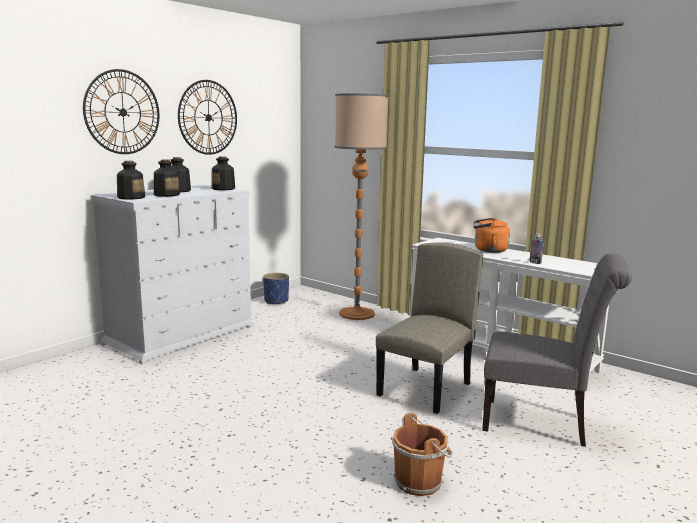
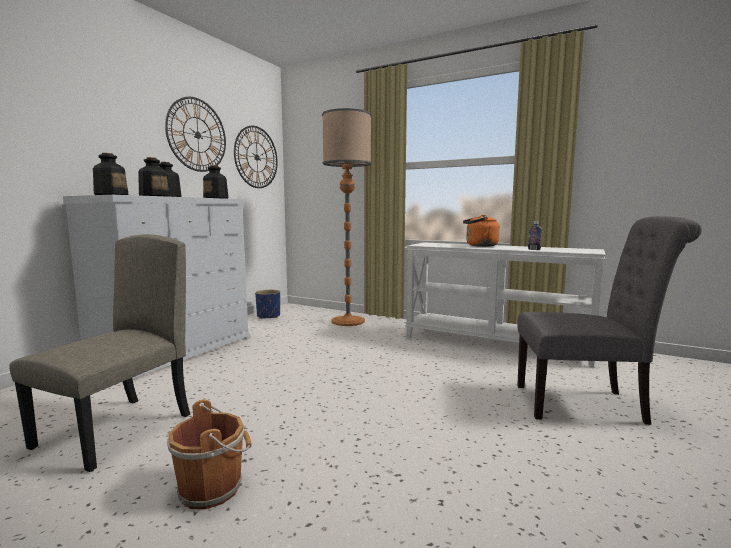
camera: 10 degrees left, 5 degrees down
wall clock [83,69,159,154] -> wall clock moved to [234,126,278,188]
beige chair [376,243,483,414] -> beige chair moved to [9,234,190,472]
brown bucket [391,413,452,496] -> brown bucket moved to [167,400,252,509]

